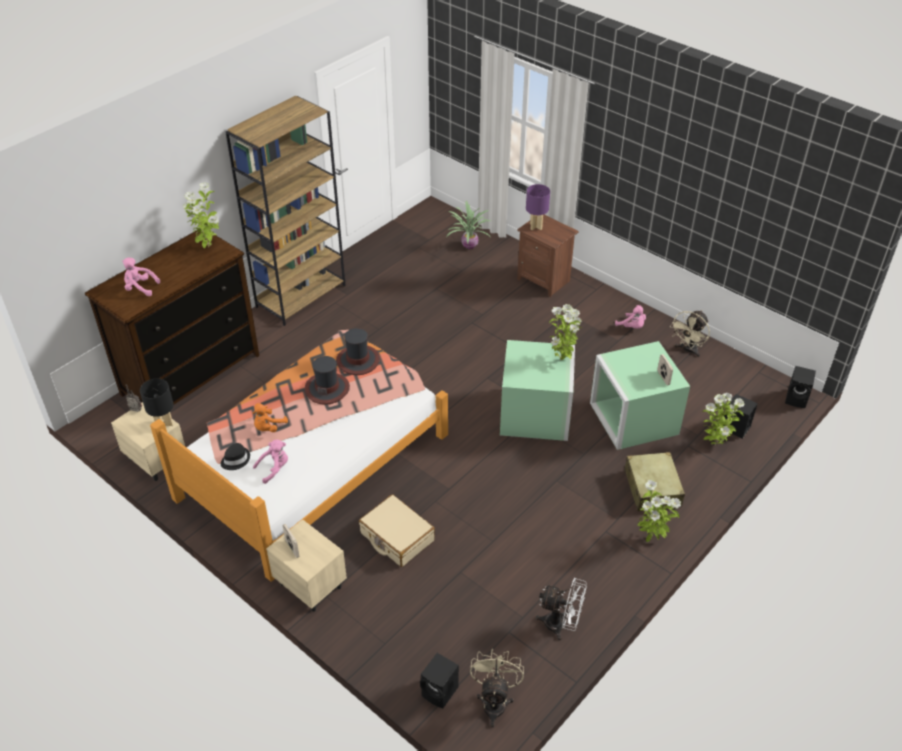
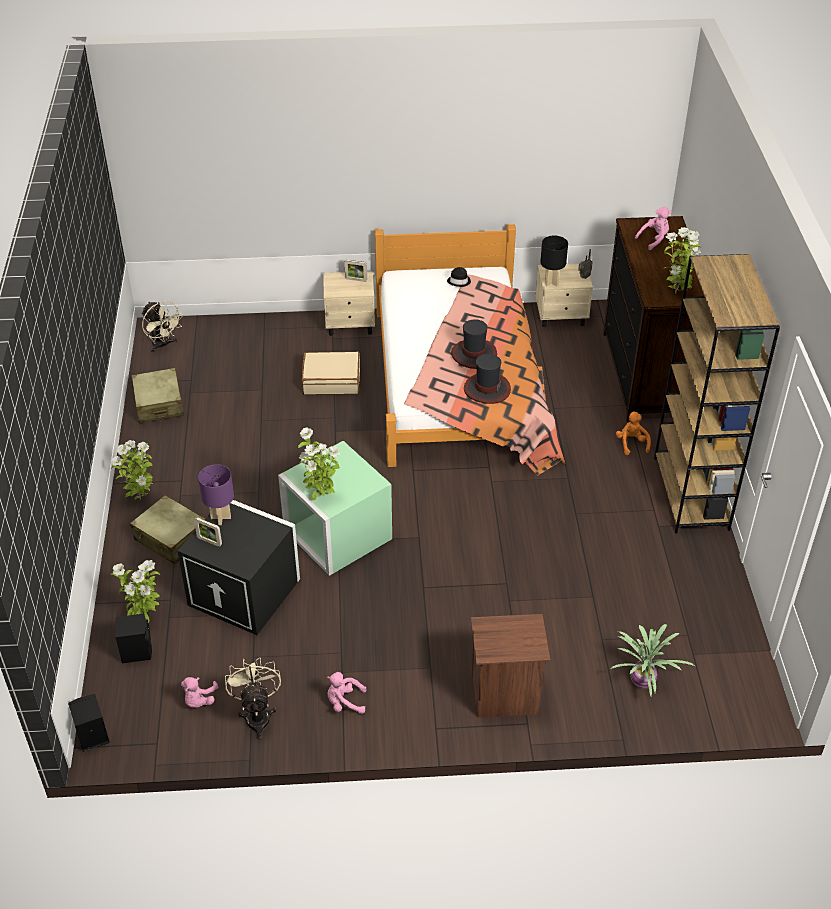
camera: 135 degrees right, 0 degrees up
orange plush toy [253,403,288,432] -> orange plush toy moved to [616,412,651,455]
pink plush toy [253,440,288,484] -> pink plush toy moved to [181,677,218,708]
black speaker [420,653,459,709] -> none
purple table lamp [526,184,550,230] -> purple table lamp moved to [198,464,234,525]
white fan [535,578,587,641] -> beige suitcase [132,368,184,423]
green storage box [590,341,690,450] -> black storage box [178,500,300,635]

